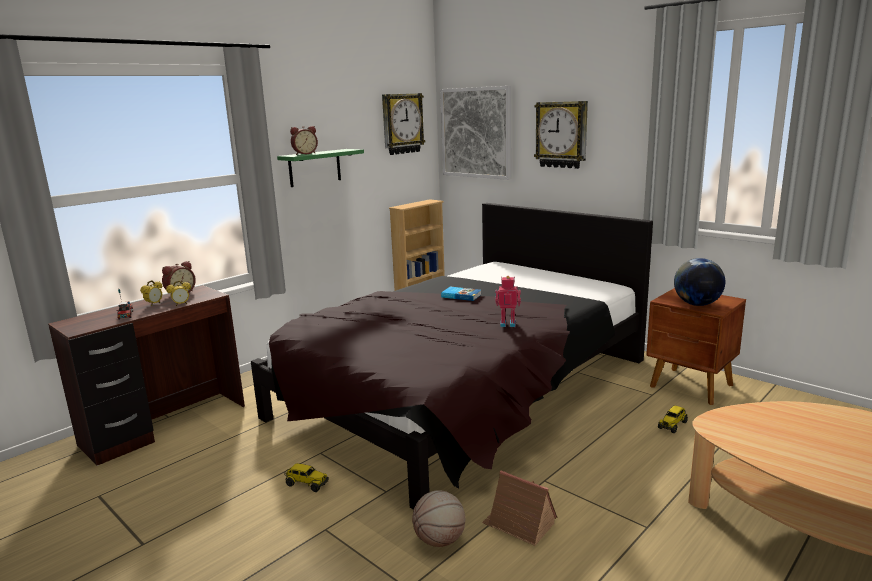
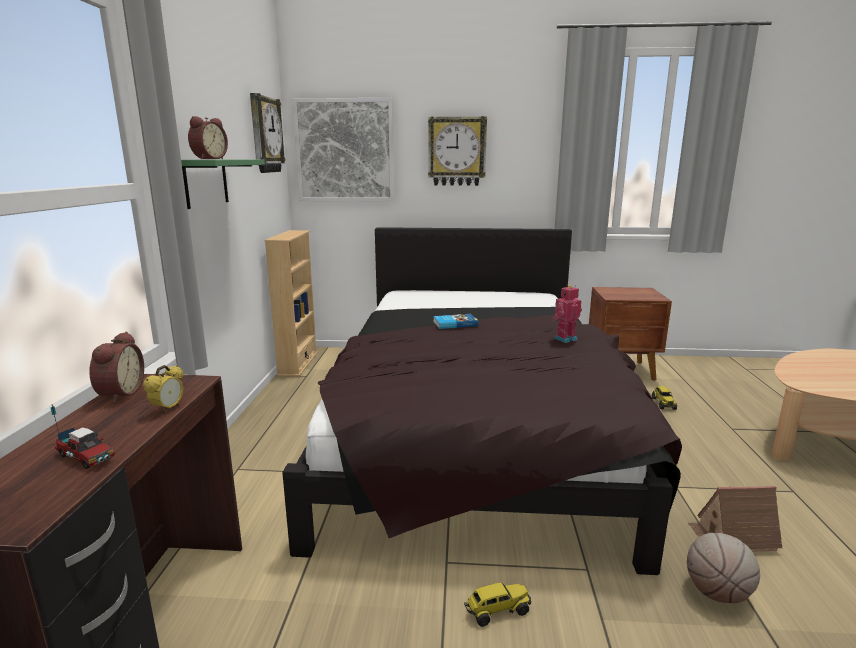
camera: 40 degrees left, 0 degrees up
alarm clock [140,280,162,306] -> none
globe [674,258,725,306] -> none

